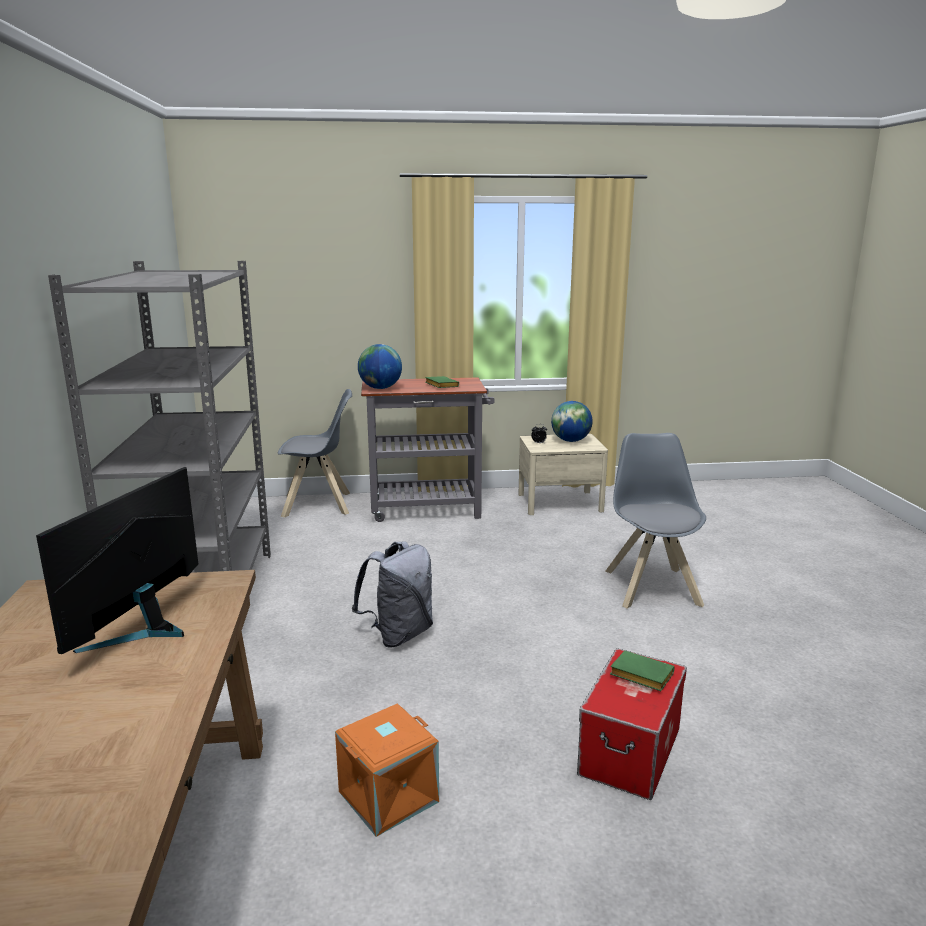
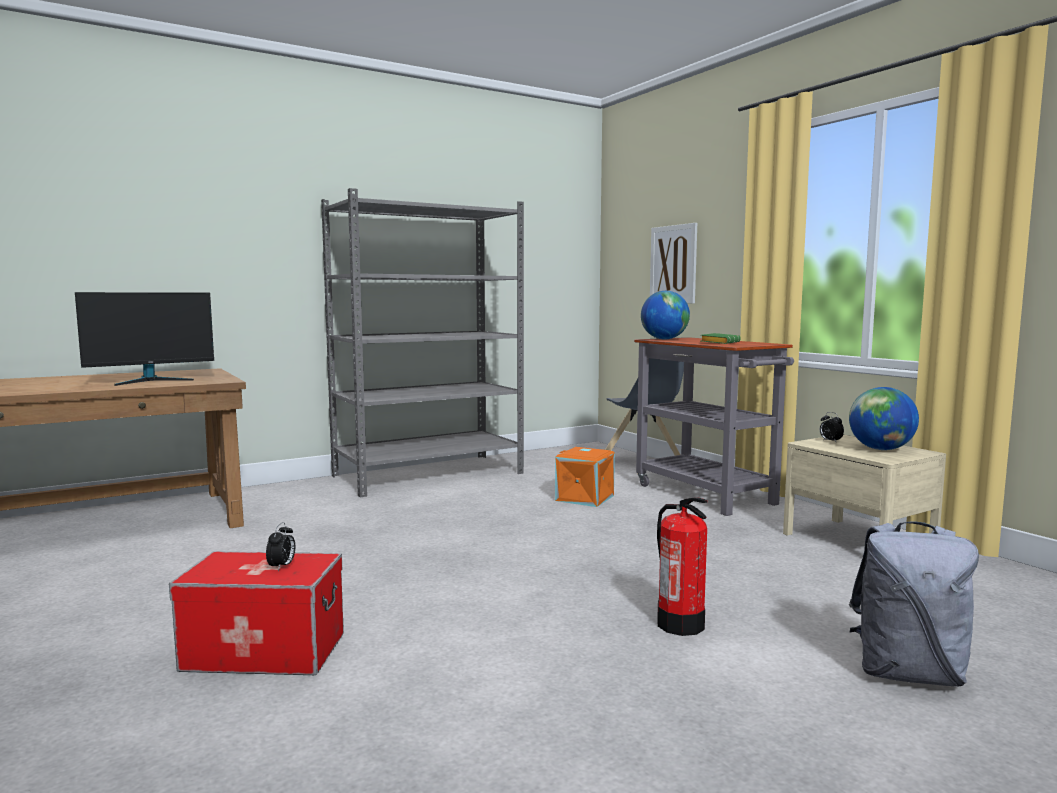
camera: 65 degrees right, 10 degrees down
monitor [36,467,198,654] -> monitor turned 150 degrees clockwise [75,292,214,386]
orange storage box [335,704,439,837] -> orange storage box moved to [555,447,615,507]
grey backpack [352,541,433,648] -> grey backpack moved to [849,521,979,686]
grey chair [605,433,706,608] -> fire extinguisher [657,497,707,636]
green book [610,651,675,691] -> alarm clock [266,522,295,571]
none -> picture [650,223,697,304]

